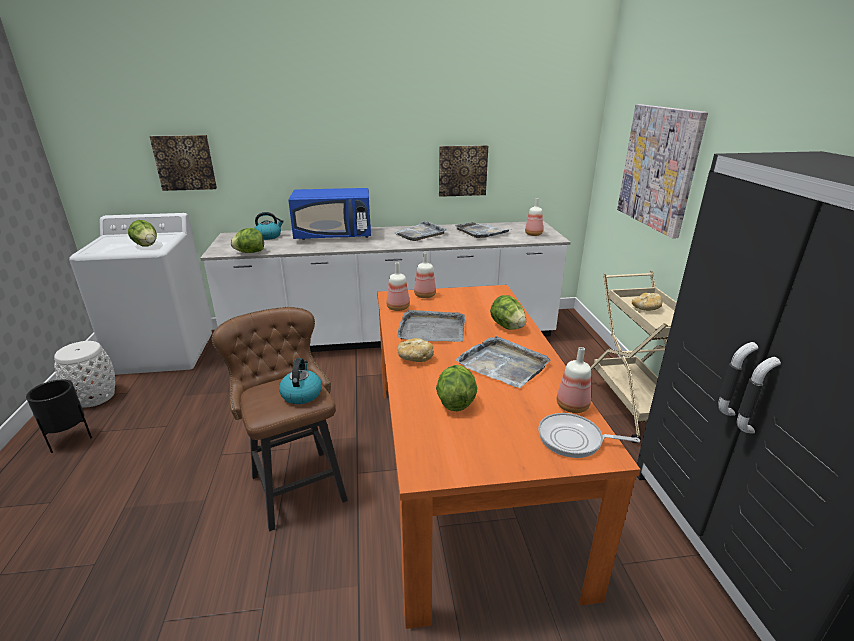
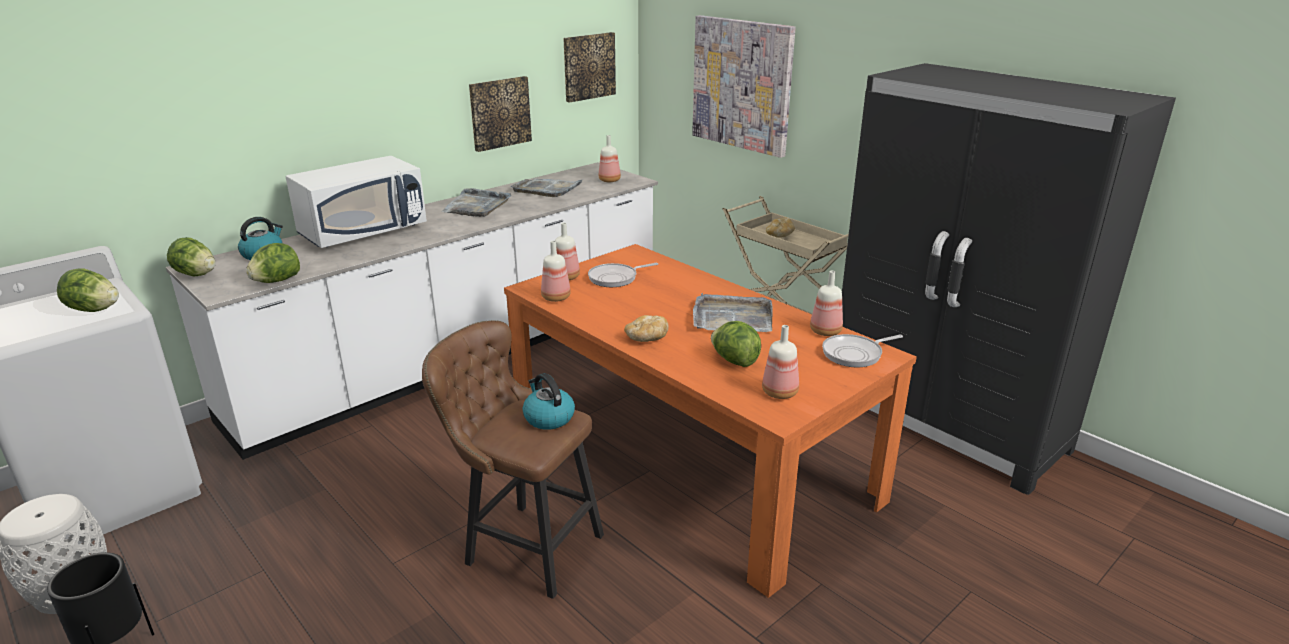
camera: 35 degrees left, 0 degrees up
picture [150,135,217,191] -> picture moved to [563,32,616,103]
blue microwave [288,188,371,240] -> white microwave [286,156,427,248]
grey tray [397,309,465,342] -> none
lettuce [490,295,526,330] -> lettuce moved to [167,237,216,276]
none -> frying pan [588,263,658,287]
none -> bottle [762,325,799,399]

